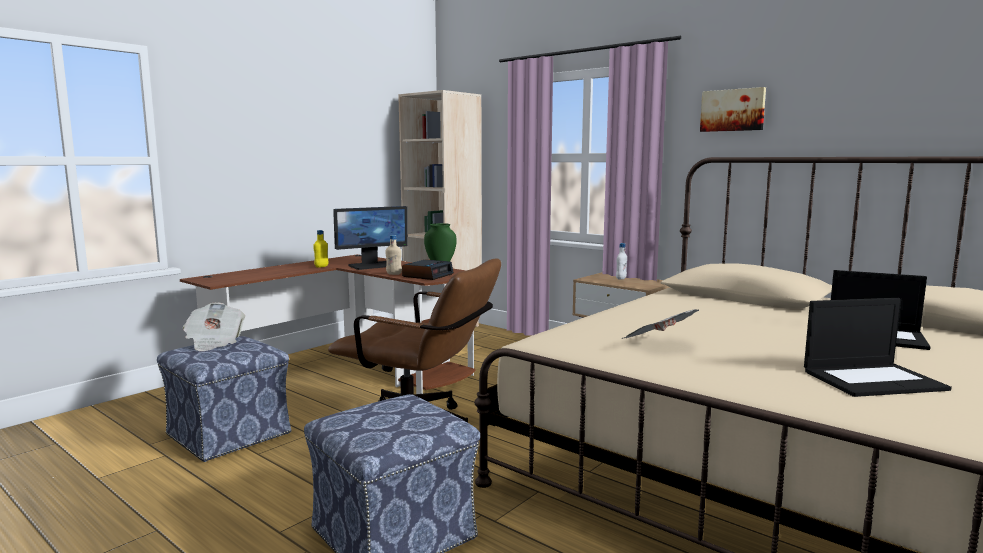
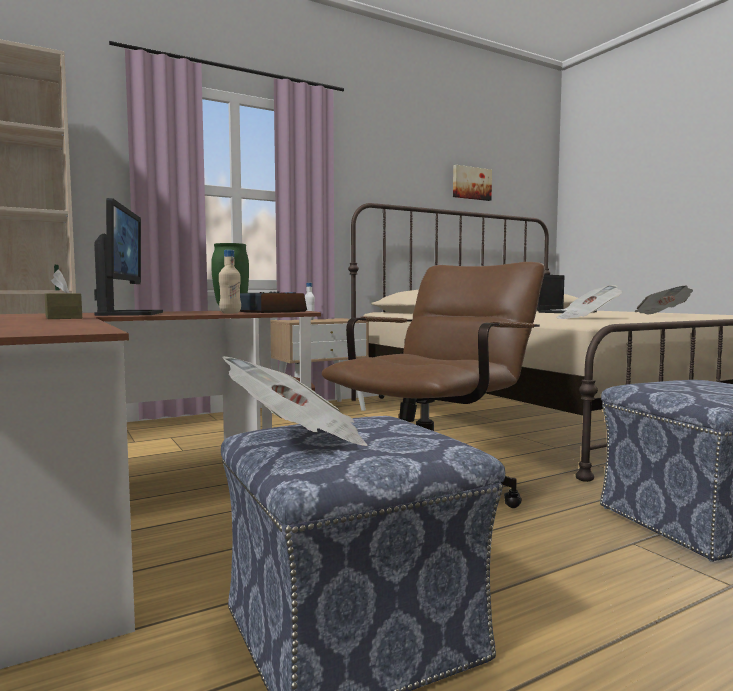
camera: 70 degrees left, 5 degrees down
yellow bottle [313,230,329,268] -> brown tissue box [45,269,82,319]
picture [700,87,766,132] -> picture moved to [453,165,492,201]
laptop [804,298,952,397] -> newspaper [634,286,693,314]

